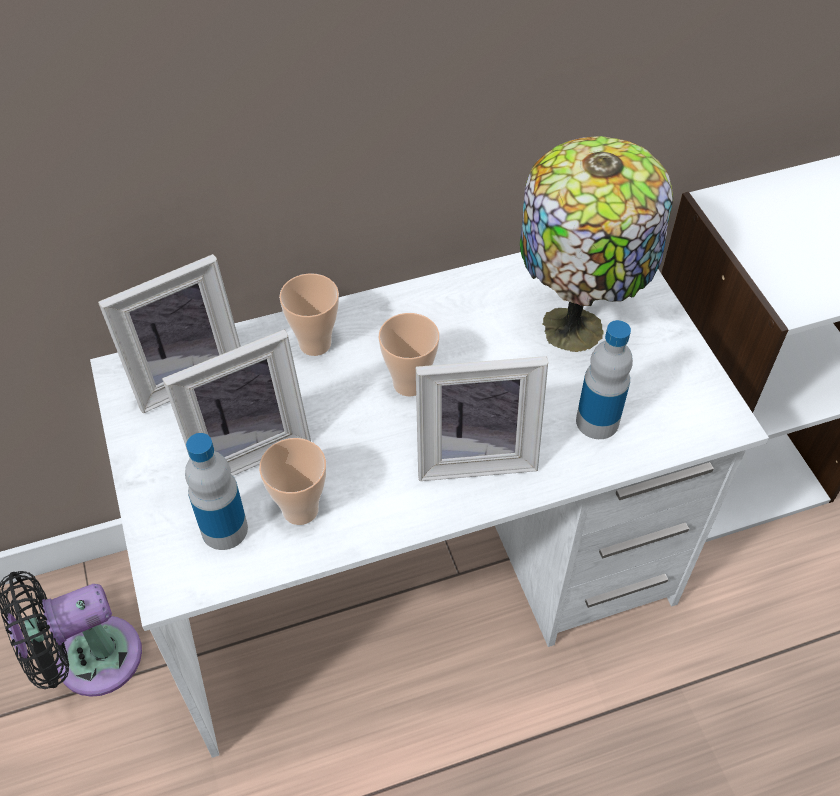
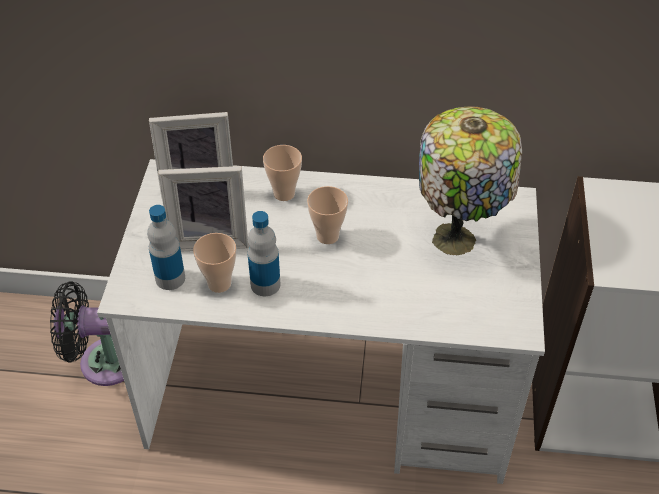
camera: 25 degrees right, 5 degrees down
picture frame [416,356,548,481] -> none
bottle [576,320,633,439] -> bottle moved to [248,211,280,296]

